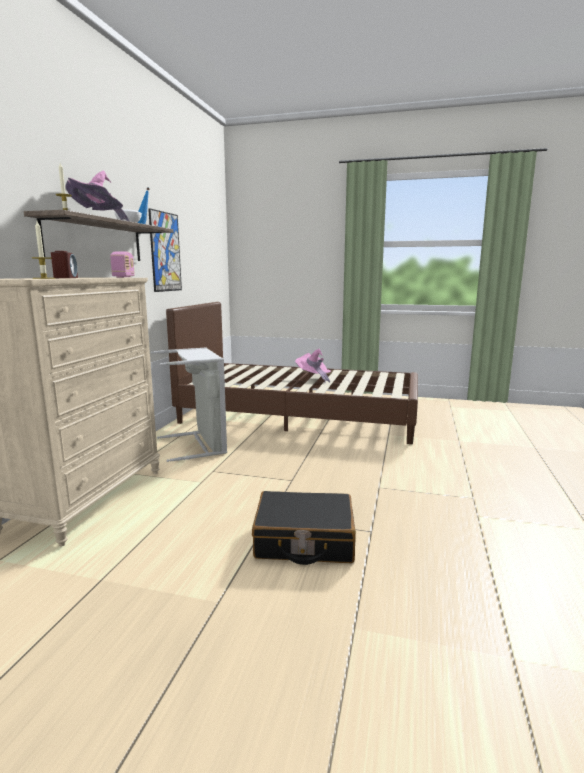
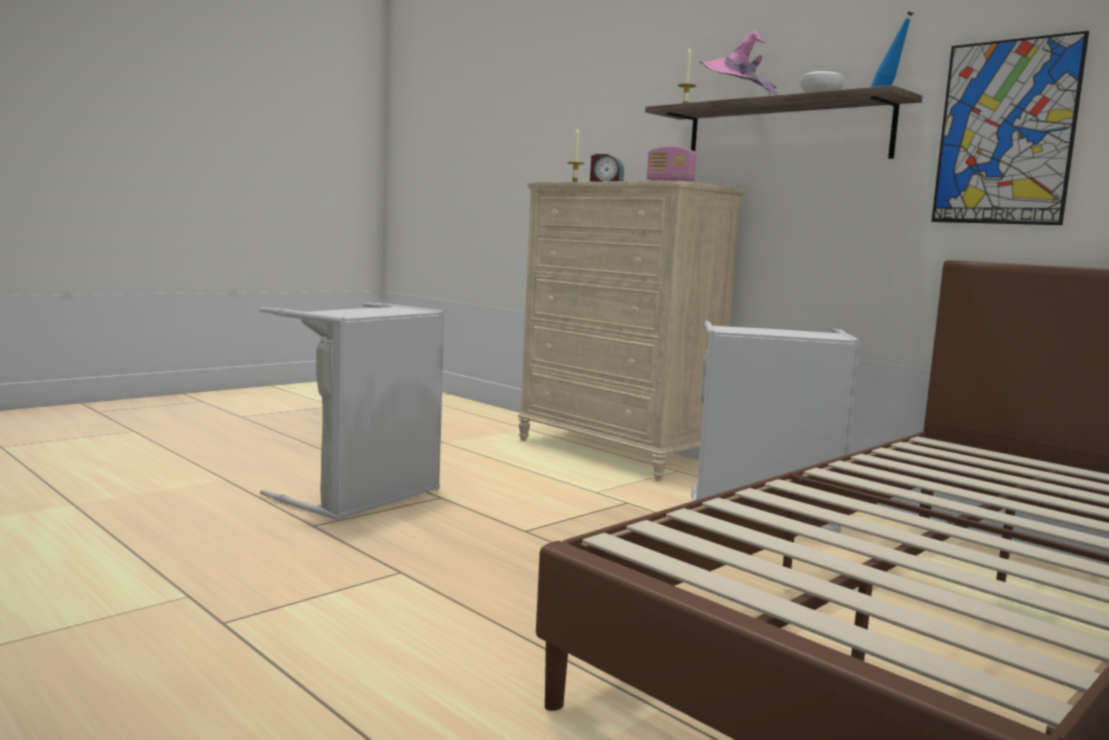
camera: 120 degrees right, 5 degrees down
black suitcase [252,491,356,565] -> grey laundry basket [259,302,445,521]
pink hat [295,349,331,382] -> none

